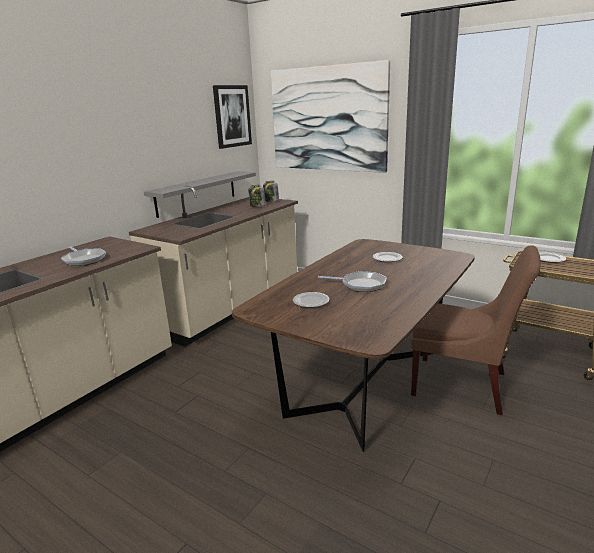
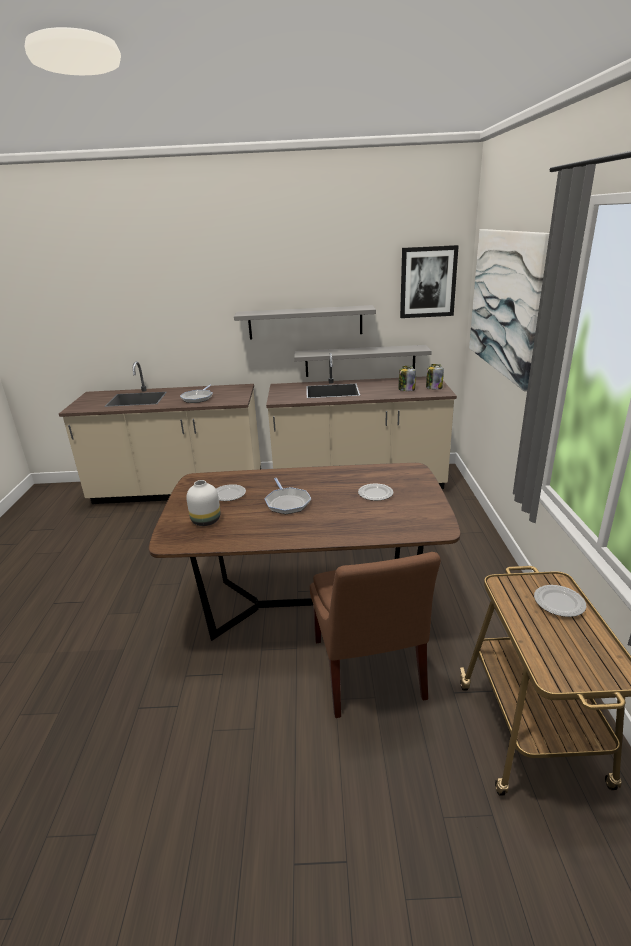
camera: 55 degrees right, 5 degrees up
none -> white vase [186,480,220,526]
none -> grey shelf [234,305,376,339]

